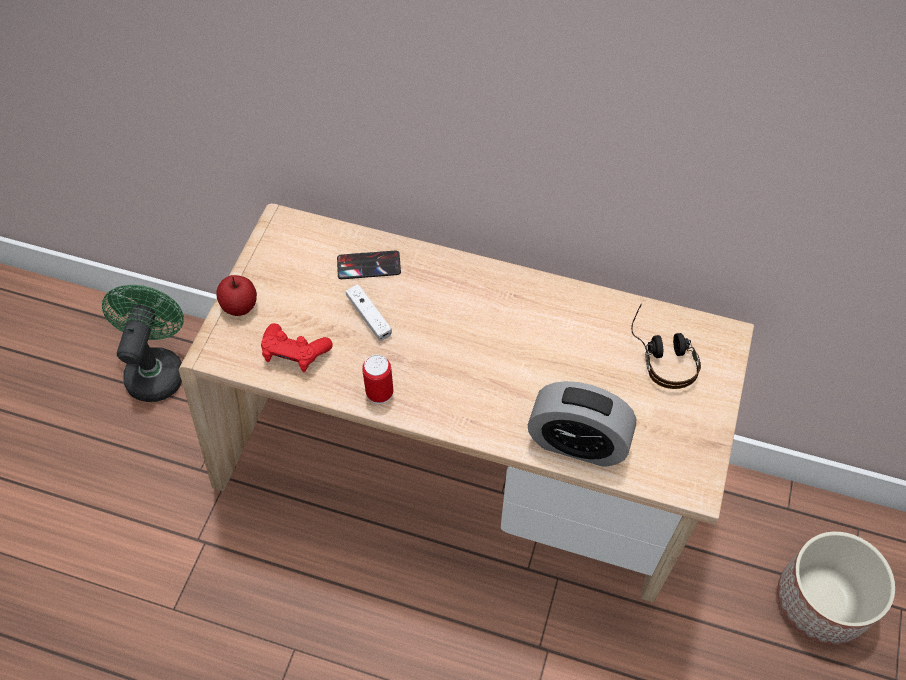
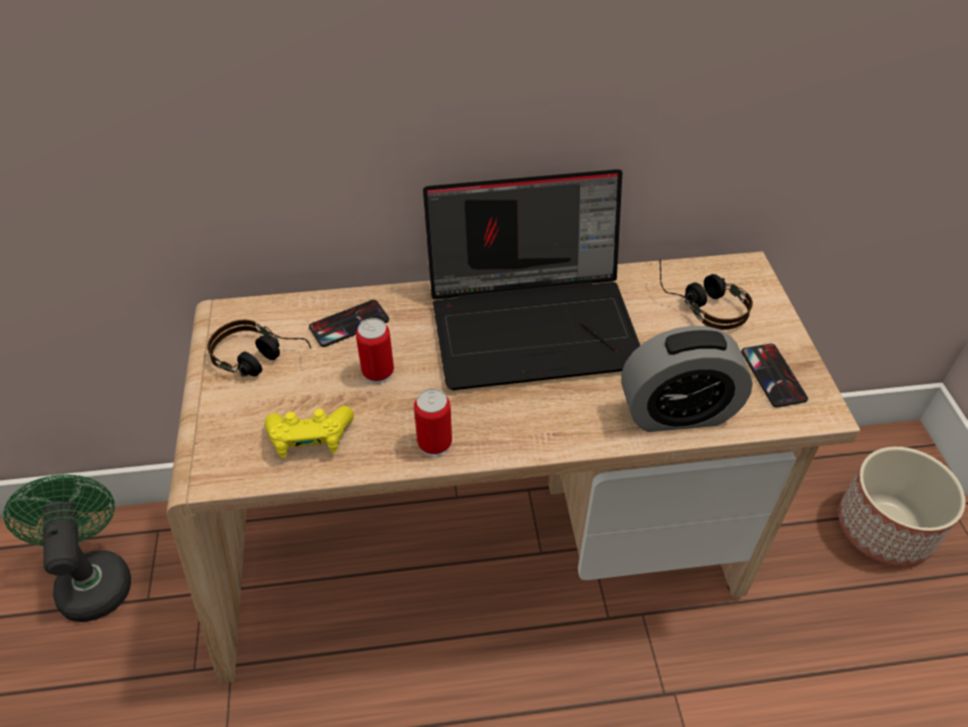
camera: 25 degrees left, 10 degrees down
apple [216,275,257,316] -> none
red game controller [261,323,333,372] -> yellow game controller [265,406,354,458]
white game controller [346,284,392,341] -> can [356,318,394,384]
none -> headphones [207,319,311,377]
none -> laptop [423,169,640,390]
none -> phone [741,344,808,407]

